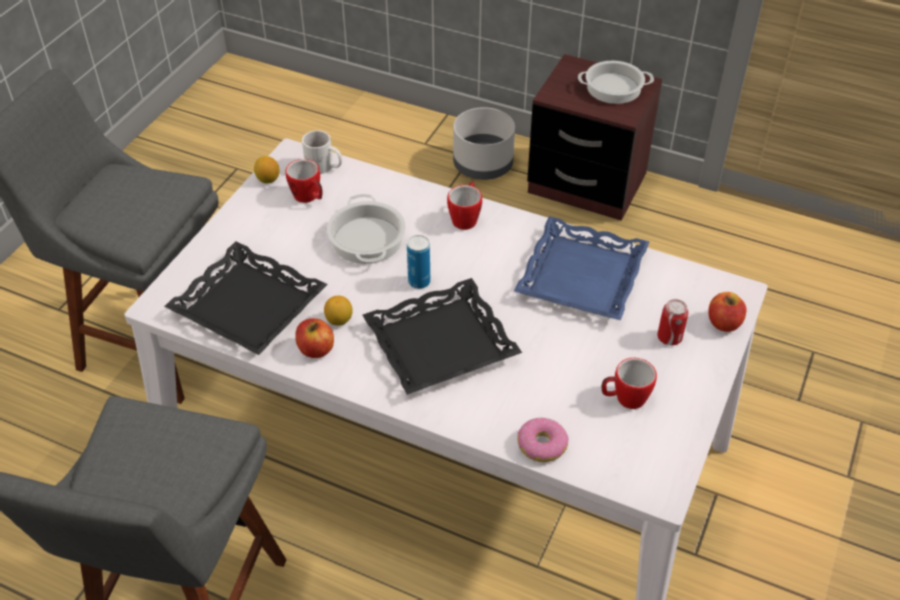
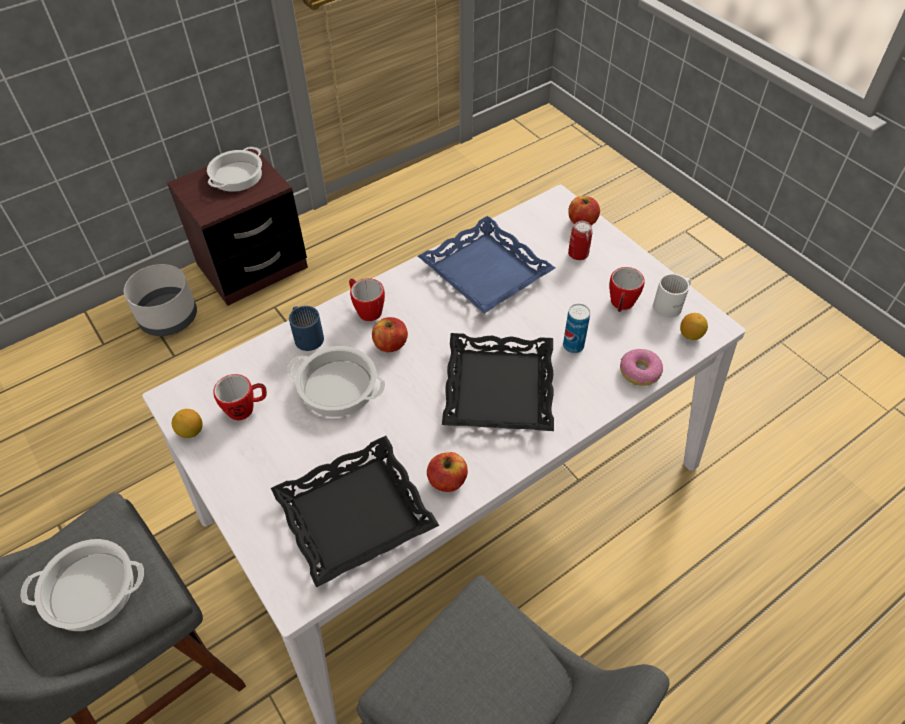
camera: 60 degrees left, 5 degrees up
white mug [302,130,342,174] -> white mug moved to [653,274,691,318]
lemon [324,296,353,326] -> lemon moved to [680,313,708,340]
can [407,235,430,289] -> can moved to [563,304,590,353]
none -> cooking pot [20,539,144,631]
none -> blue mug [289,306,324,351]
none -> apple [372,317,408,352]

